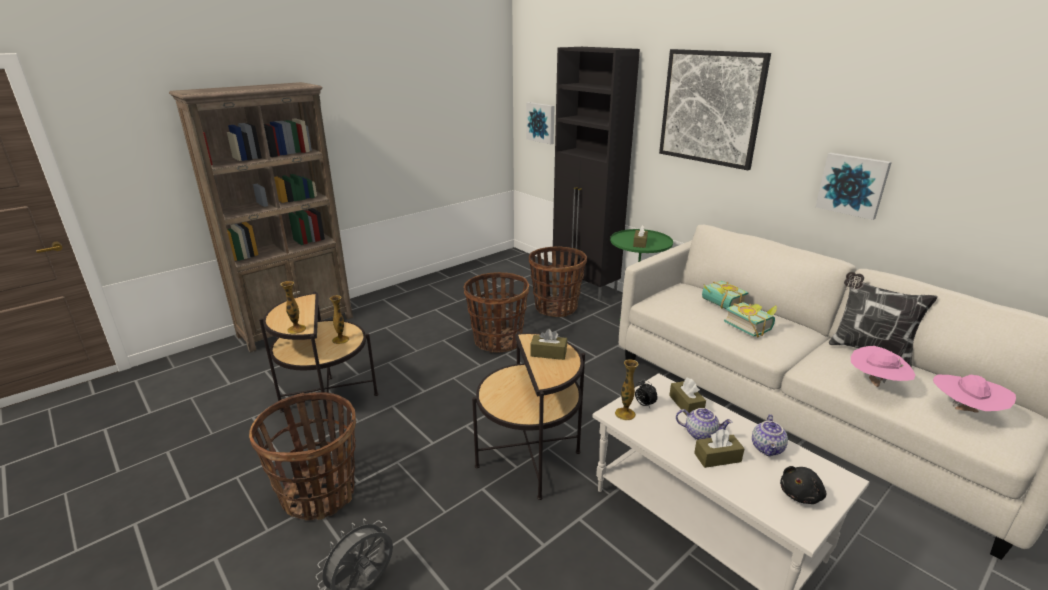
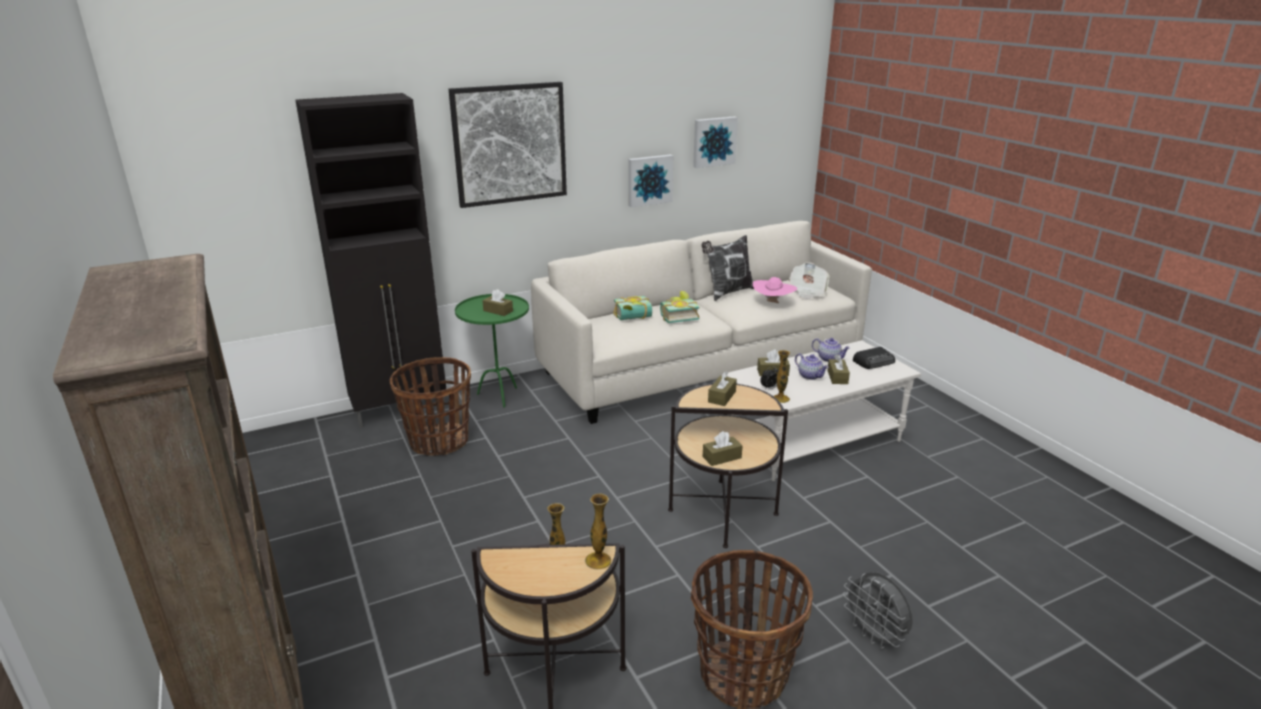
camera: 75 degrees left, 0 degrees up
basket [464,272,529,353] -> none
picture [526,102,555,144] -> picture moved to [693,116,738,168]
teapot [676,408,733,440] -> teapot turned 105 degrees clockwise [795,353,829,380]
black plush toy [780,466,826,504] -> radio [853,347,895,369]
pink hat [933,375,1016,413] -> newspaper [789,262,830,299]
none -> brown tissue box [703,431,743,466]

